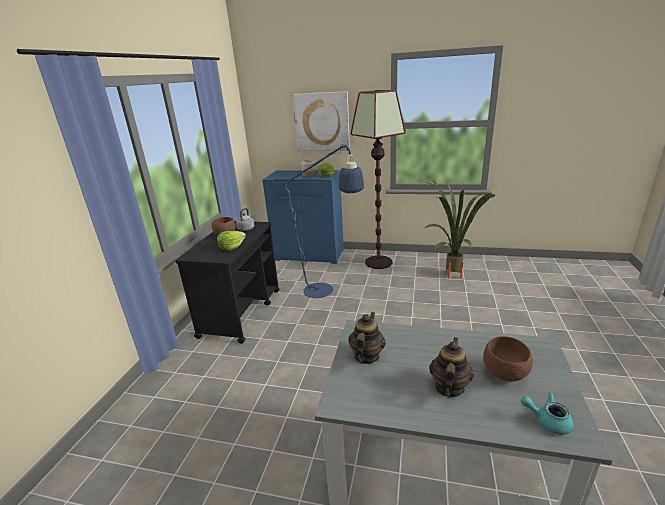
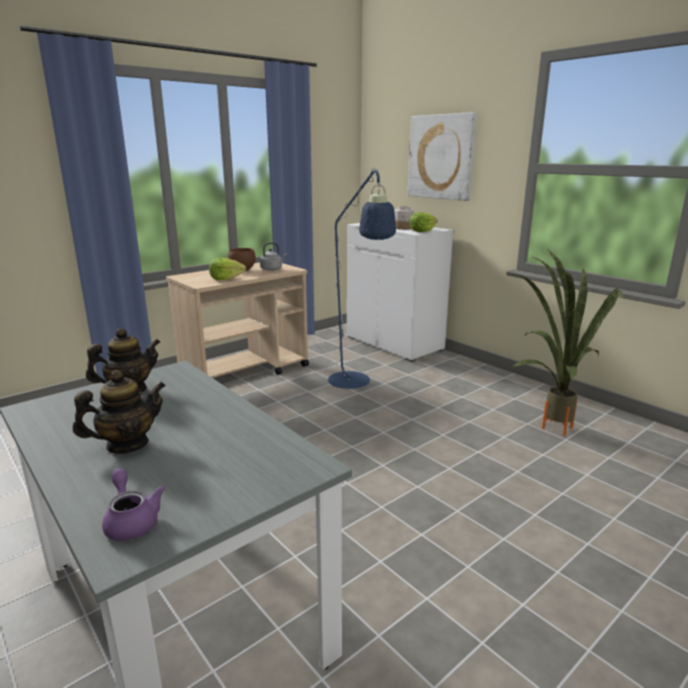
camera: 35 degrees right, 5 degrees down
black cart [176,221,280,344] -> beige cart [166,262,309,378]
blue cabinet [263,170,344,264] -> white cabinet [347,223,453,362]
floor lamp [350,90,406,269] -> none
brown bowl [483,336,533,381] -> none
turquoise teapot [521,393,573,435] -> purple teapot [102,468,165,541]

